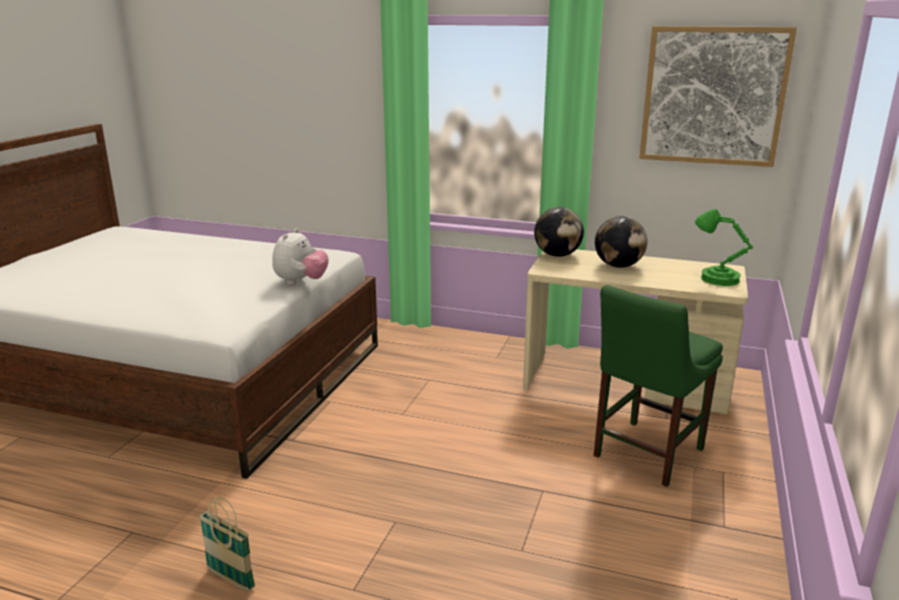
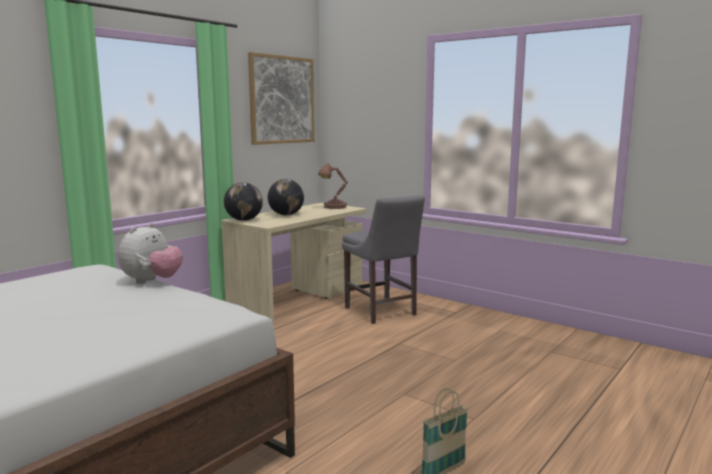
camera: 70 degrees left, 10 degrees down
plush toy [272,228,329,285] -> plush toy turned 75 degrees clockwise [118,223,183,284]
green chair [594,285,723,487] -> grey chair [342,195,425,324]
green table lamp [695,209,753,286] -> brown table lamp [318,163,348,209]

